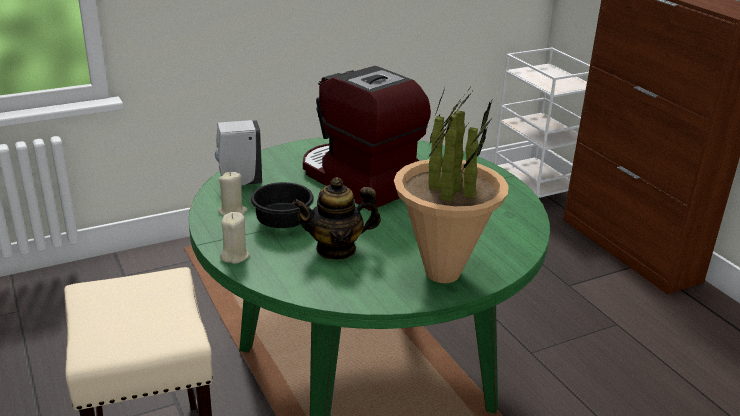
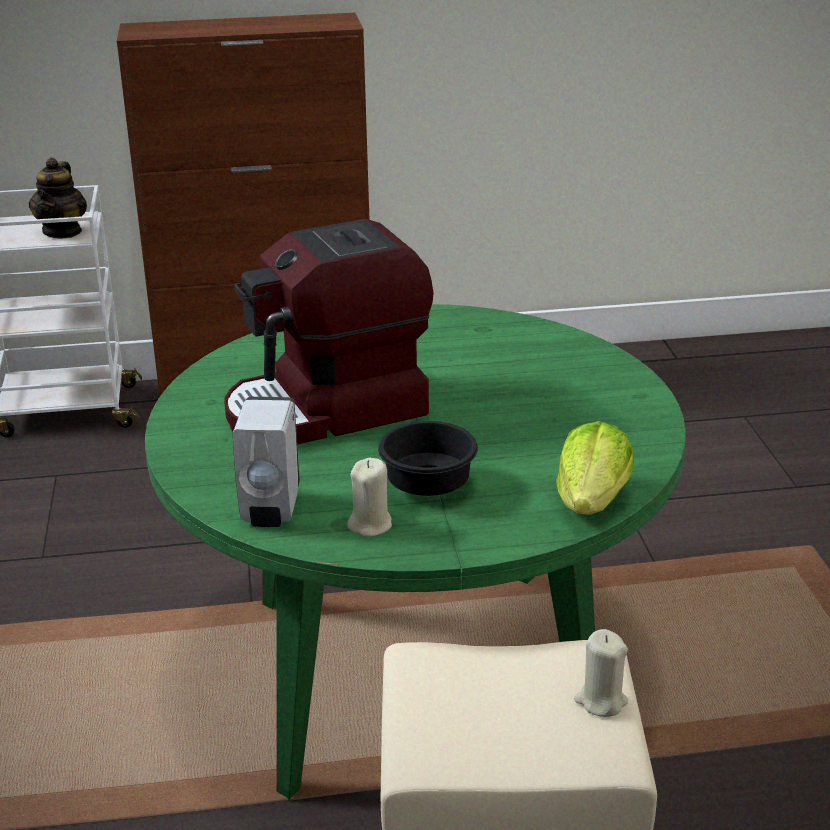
camera: 70 degrees left, 0 degrees up
beige candle [220,212,249,264] -> beige candle moved to [574,629,628,717]
teapot [292,177,381,260] -> teapot moved to [29,157,87,239]
potted plant [394,84,509,283] -> none
none -> lettuce [556,421,634,515]

